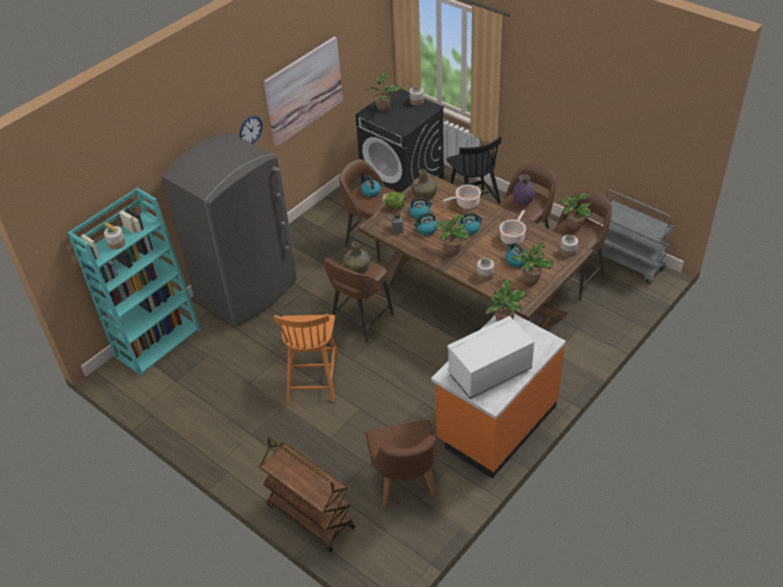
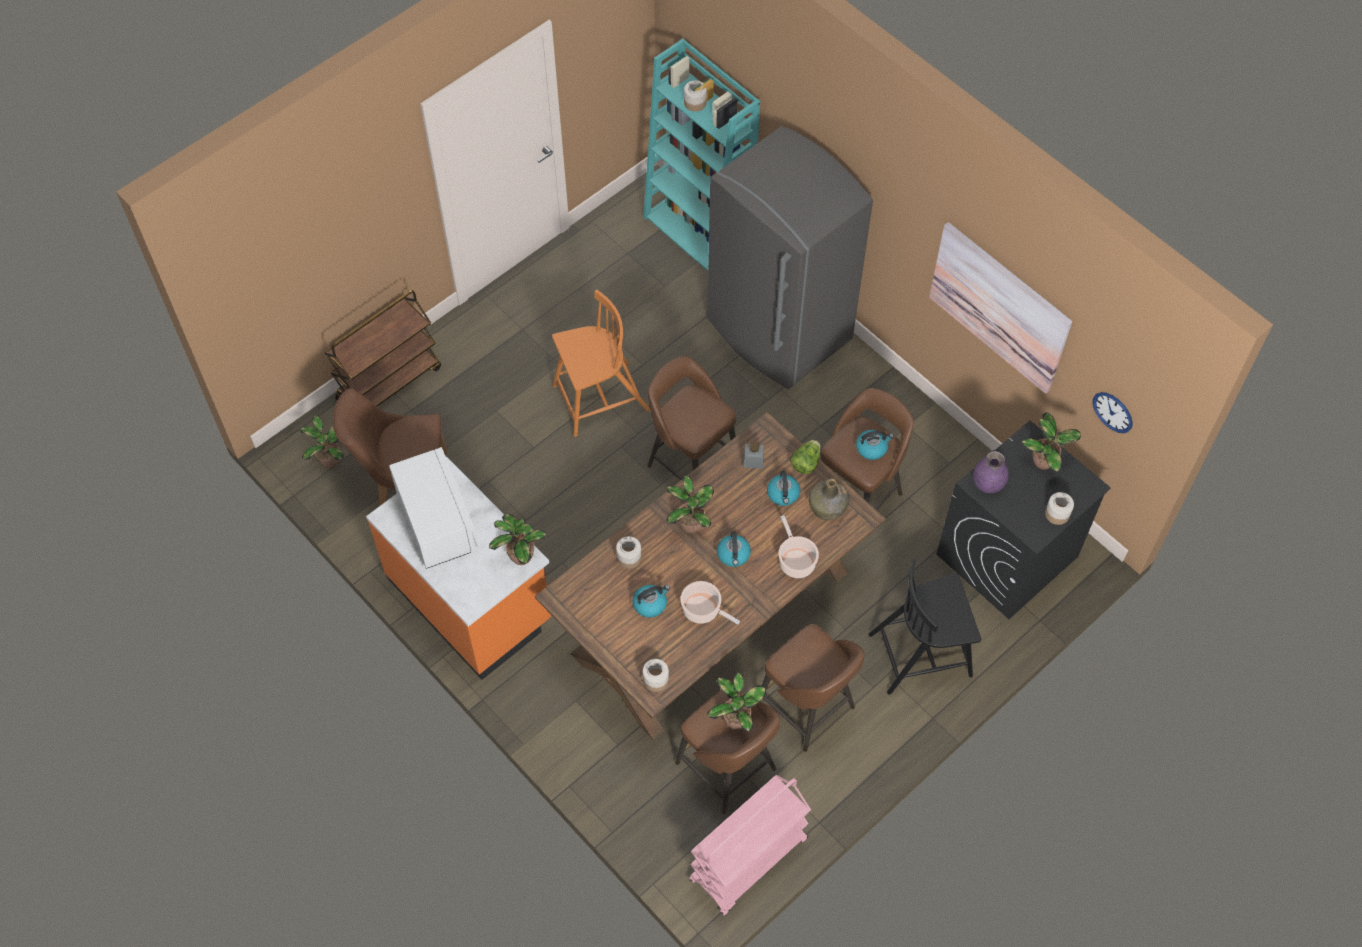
camera: 95 degrees right, 15 degrees up
wall clock [239,116,263,144] -> wall clock moved to [1092,392,1133,433]
orange chair [274,314,340,403] -> orange chair turned 150 degrees clockwise [552,290,650,437]
green bottle [343,242,370,274] -> none
kettle [413,213,438,235] -> none
potted plant [511,243,553,285] -> potted plant moved to [300,416,344,468]
purple vase [513,174,535,205] -> purple vase moved to [973,451,1009,493]
grey cart [592,189,674,284] -> pink cart [689,775,811,915]

